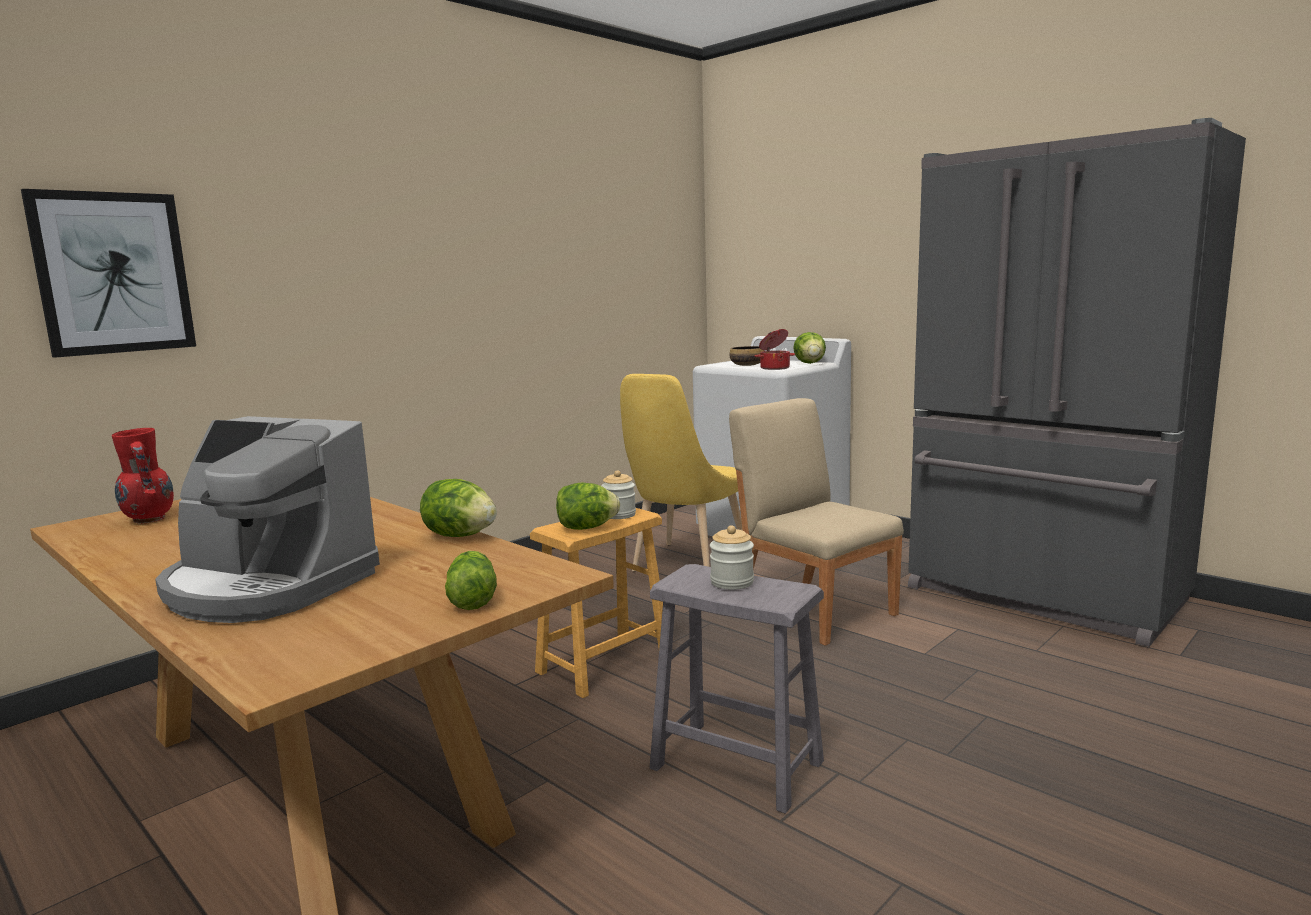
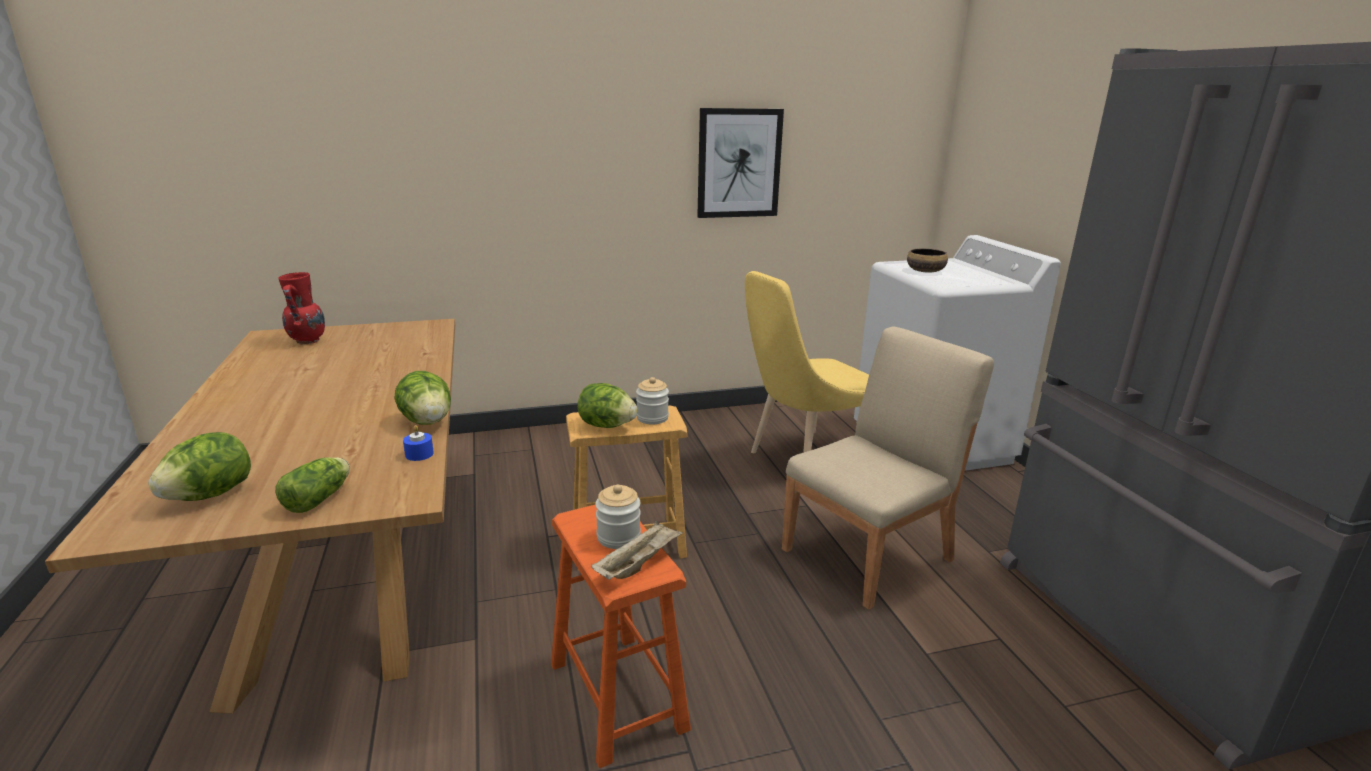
camera: 30 degrees right, 10 degrees up
picture [21,189,196,358] -> picture moved to [697,108,784,218]
coffee machine [155,416,380,623] -> none
grey stool [650,564,824,814] -> orange stool [551,505,691,768]
beige chair [729,398,904,646] -> beige chair turned 60 degrees clockwise [782,326,994,610]
cooking pot [754,329,795,370] -> none
lettuce [793,332,826,364] -> lettuce moved to [148,432,251,501]
none -> blue candle [403,425,434,461]
none -> beige tray [591,521,683,580]

